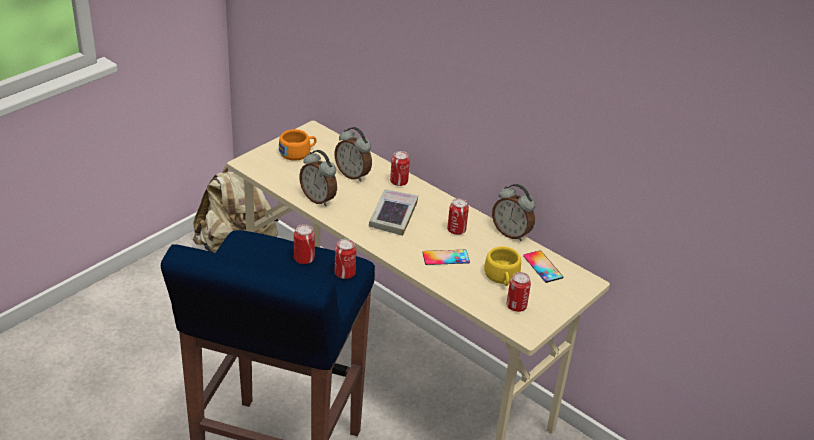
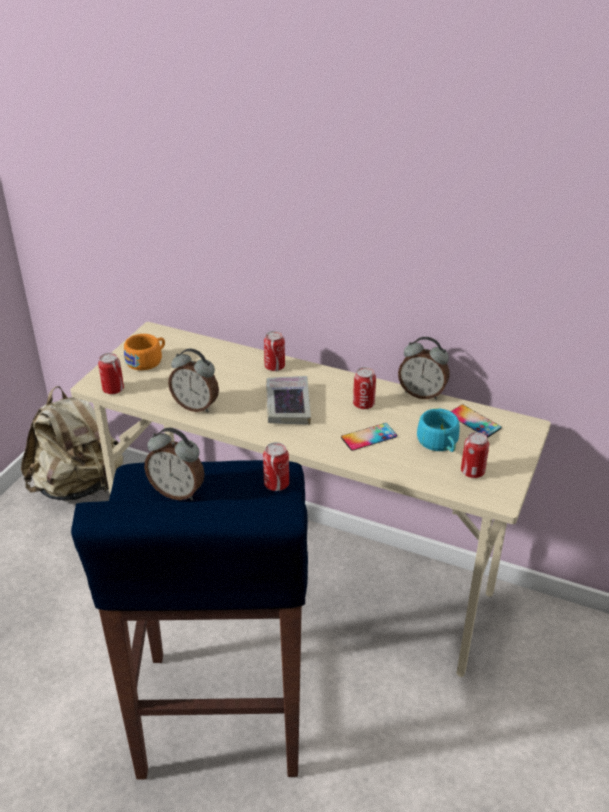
camera: 15 degrees left, 0 degrees up
can [294,224,315,264] -> can moved to [98,353,124,394]
alarm clock [335,127,372,182] -> alarm clock moved to [144,428,205,501]
yellow cup [484,246,521,286] -> turquoise cup [417,409,459,452]

